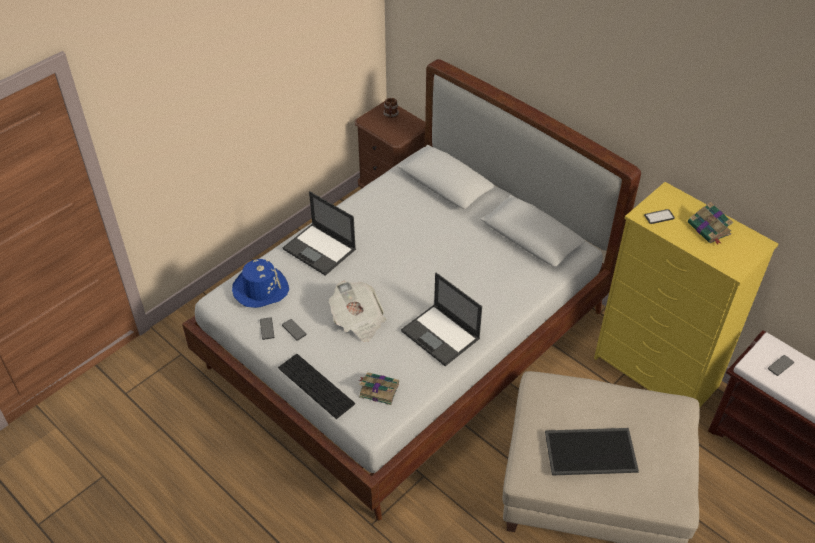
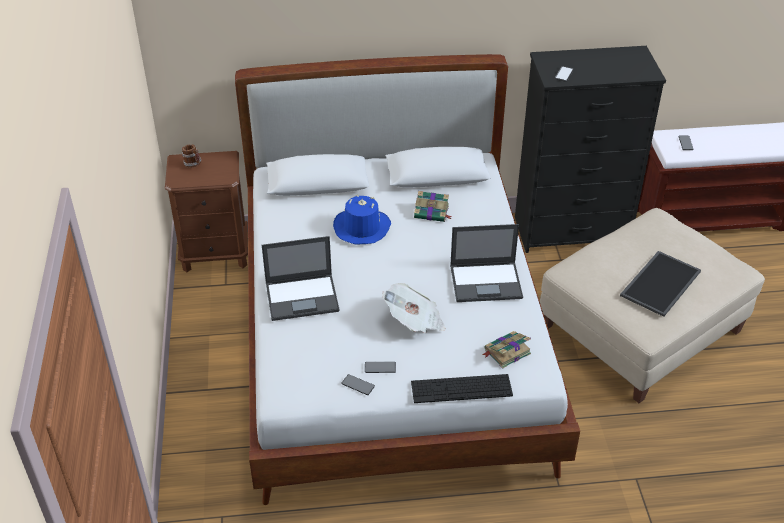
camera: 50 degrees left, 5 degrees down
blue hat [232,259,289,308] -> blue hat moved to [333,194,391,245]
yellow dresser [594,182,778,407] -> black dresser [515,46,666,253]
book [688,202,733,244] -> book moved to [414,191,452,222]

